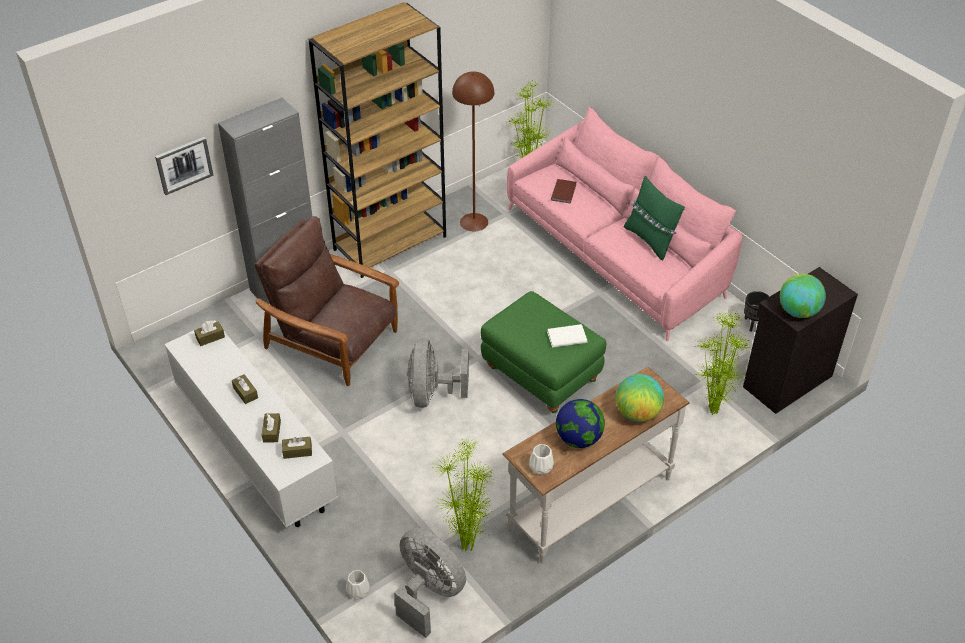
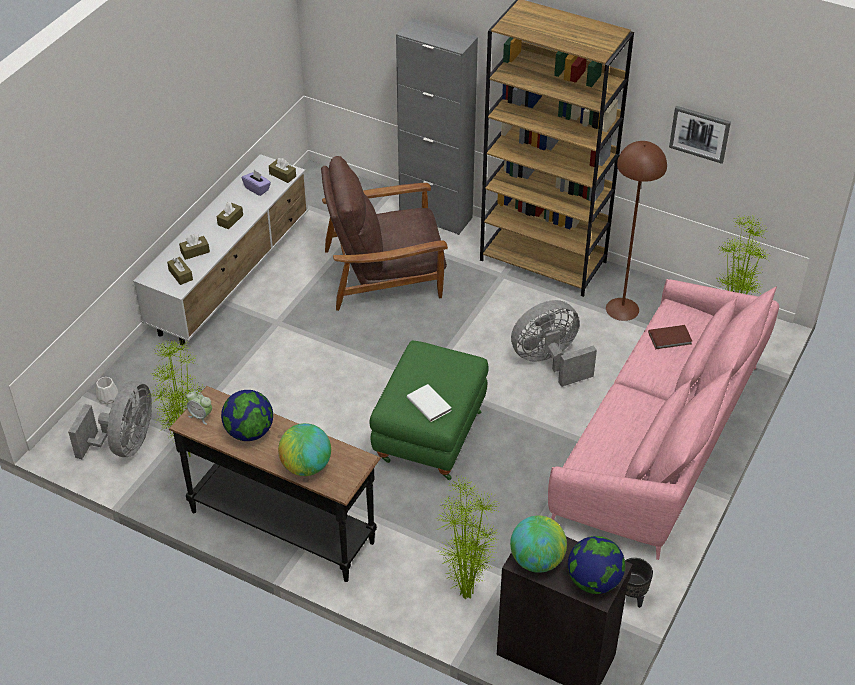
camera: 65 degrees right, 0 degrees up
picture [155,137,213,195] -> picture moved to [669,106,731,164]
brown armchair [255,216,399,386] -> brown armchair turned 105 degrees counterclockwise [321,156,448,311]
grey fan [407,338,469,408] -> grey fan moved to [511,300,597,387]
white console table [502,367,690,563] -> black console table [169,386,381,582]
white vase [529,444,554,475] -> alarm clock [186,391,212,425]
green pillow [623,176,685,261] -> none
none -> purple tissue box [242,170,271,196]
none -> globe [568,536,625,594]

